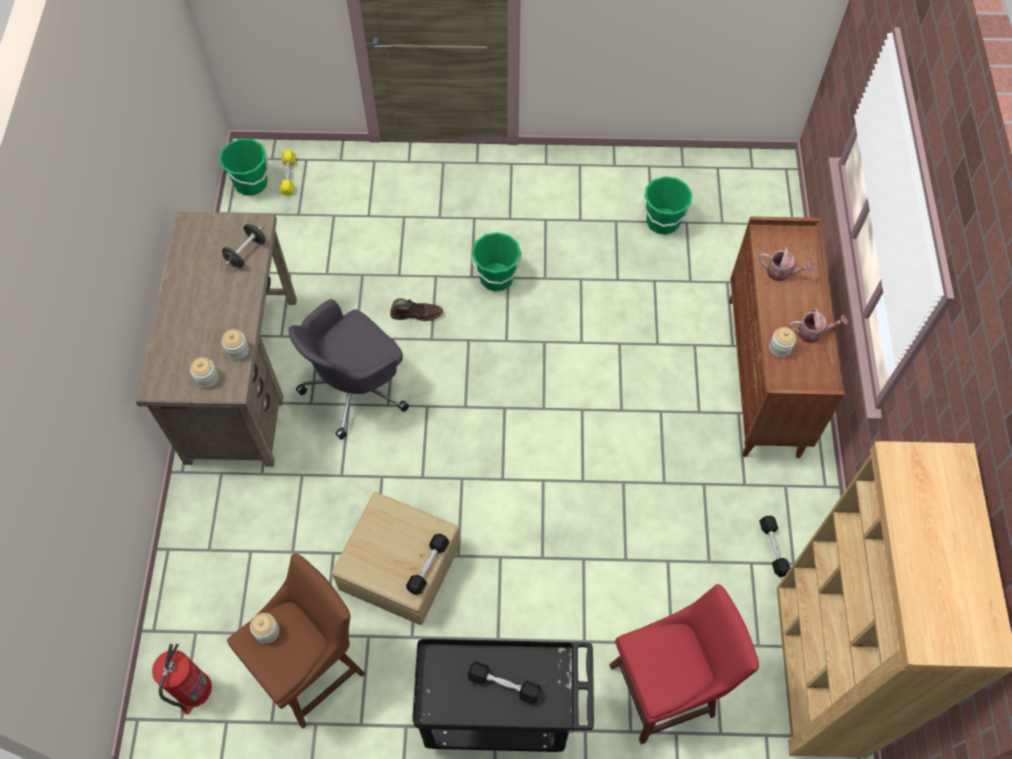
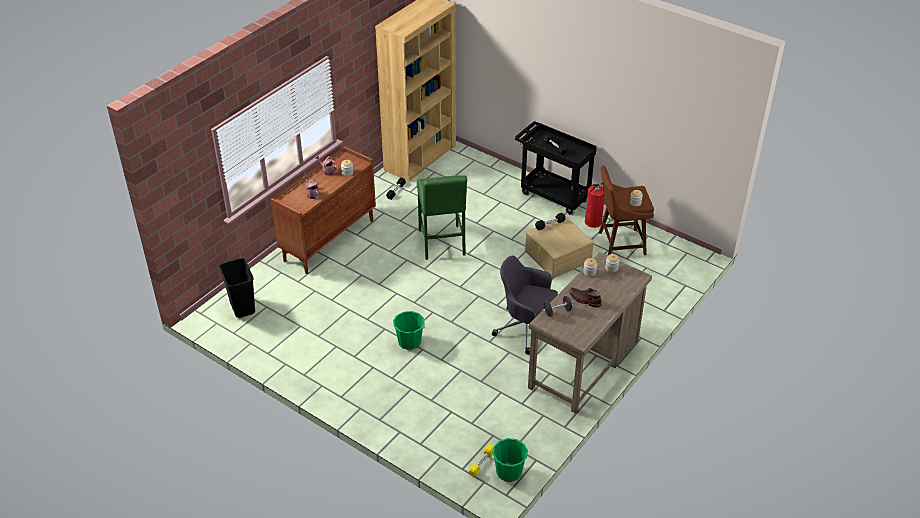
camera: 145 degrees left, 20 degrees down
fire extinguisher [152,644,212,714] -> fire extinguisher moved to [585,182,604,228]
grey office chair [288,299,409,440] -> grey office chair turned 150 degrees counterclockwise [492,256,558,355]
brown boot [390,298,443,321] -> brown boot moved to [569,287,602,308]
red stool [609,584,759,744] -> none
green bucket [643,176,693,235] -> none
none -> black trash can [219,258,255,318]
none -> green stool [417,175,467,260]

